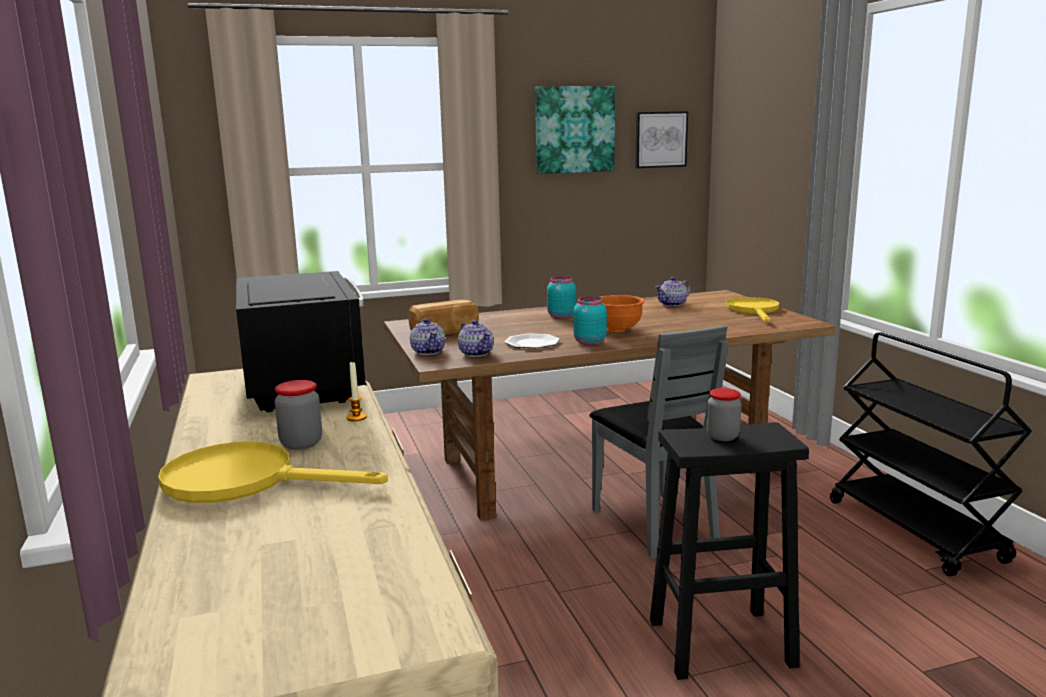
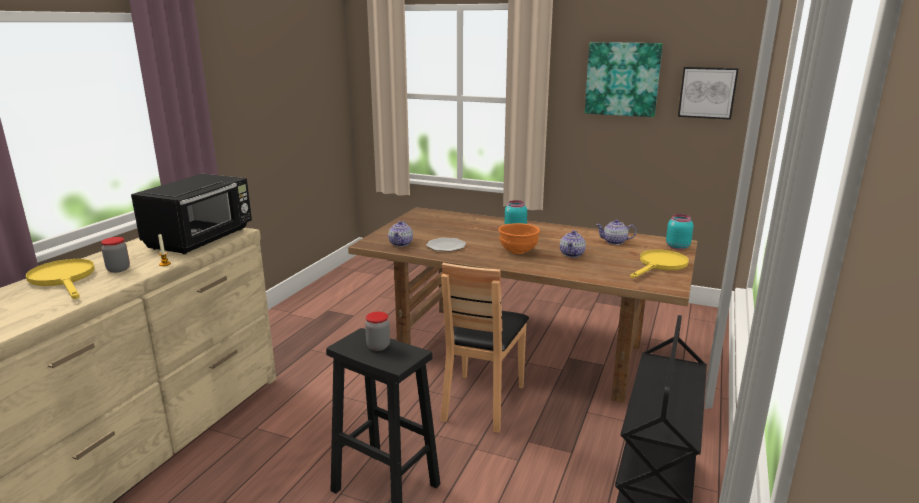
camera: 40 degrees right, 5 degrees up
bread [408,300,479,334] -> none
teapot [410,318,445,355] -> teapot moved to [560,231,586,257]
turquoise jar [573,296,607,345] -> turquoise jar moved to [666,214,694,250]
grey chair [589,325,729,559] -> brown chair [440,263,529,433]

